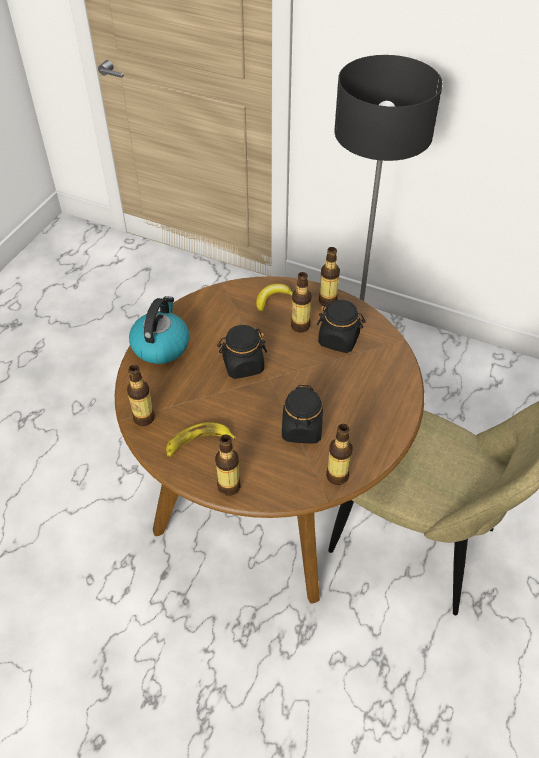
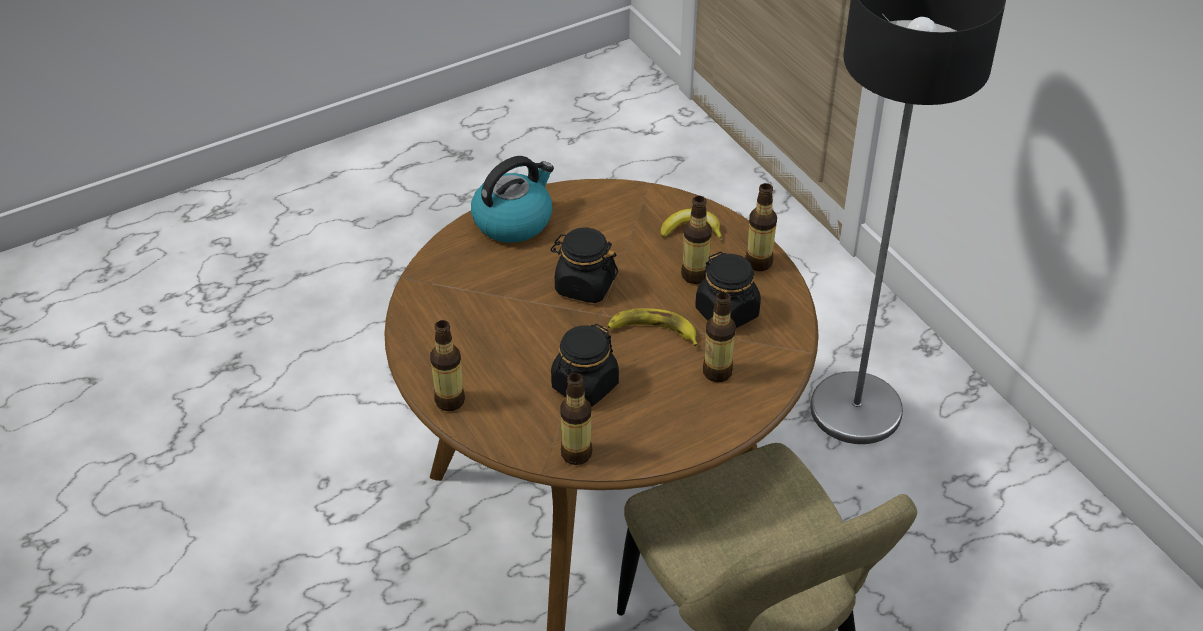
camera: 35 degrees right, 5 degrees down
bottle [127,365,155,426] -> bottle moved to [703,292,736,382]
banana [166,422,236,457] -> banana moved to [607,308,698,346]

